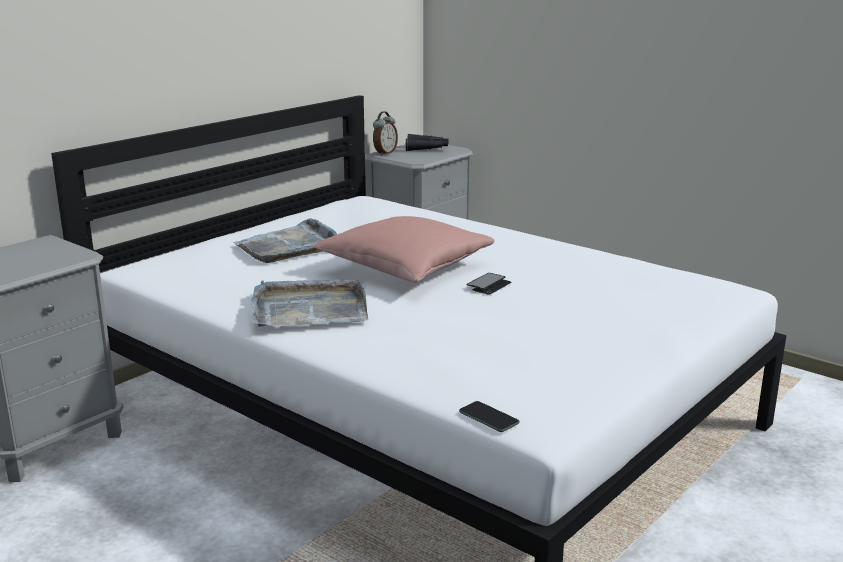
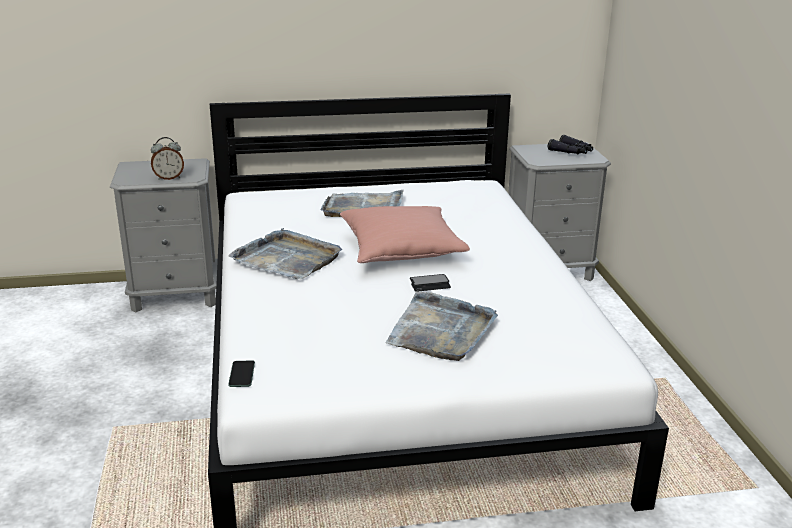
camera: 40 degrees right, 5 degrees up
alarm clock [373,111,398,156] -> alarm clock moved to [151,137,184,180]
none -> grey tray [385,292,498,361]

